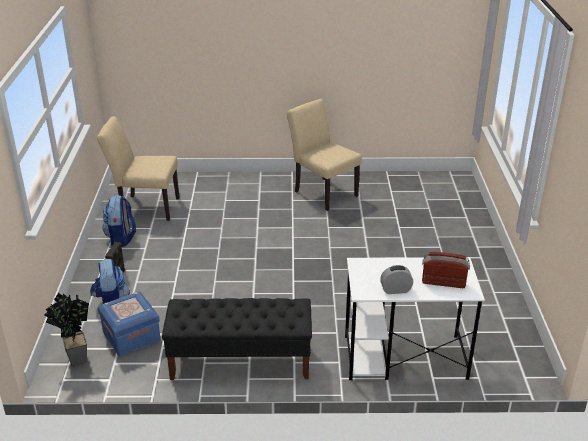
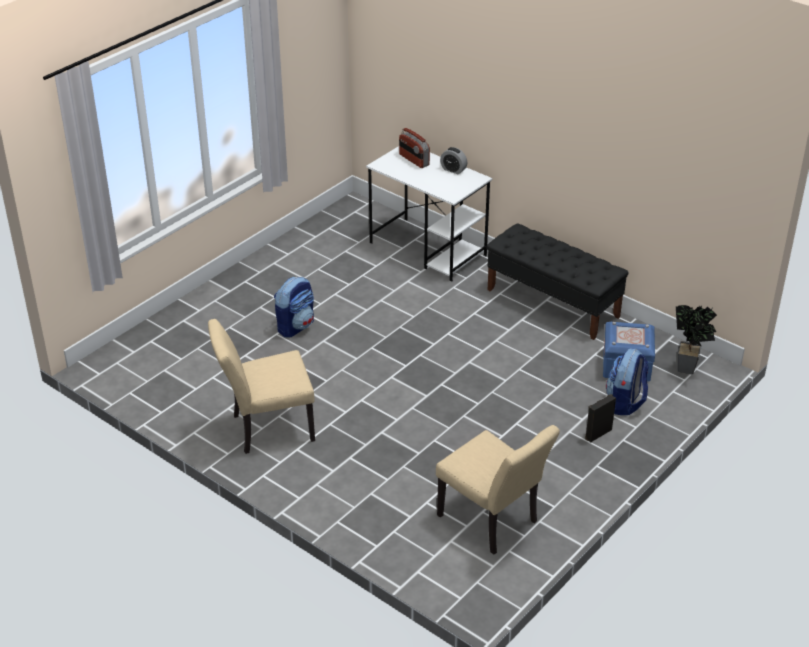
camera: 140 degrees left, 5 degrees up
backpack [102,194,136,247] -> backpack moved to [274,277,314,337]
beige chair [287,99,362,211] -> beige chair turned 75 degrees clockwise [208,319,315,454]

